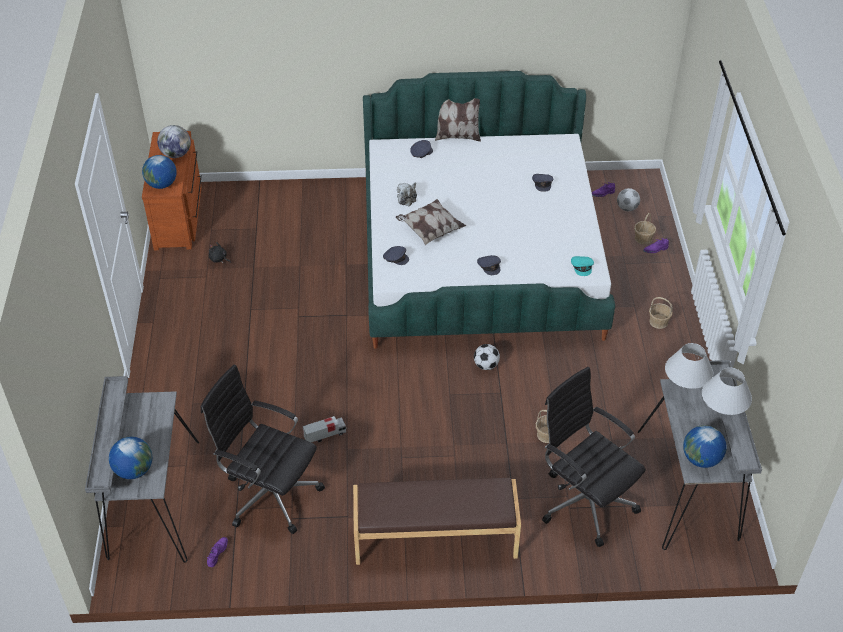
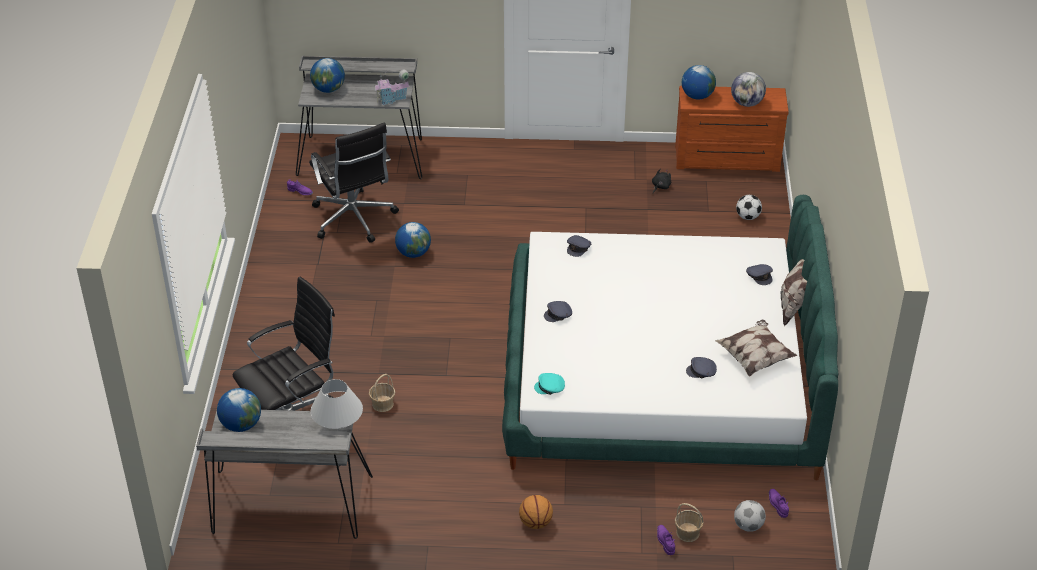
camera: 95 degrees right, 5 degrees down
black office chair [200,364,325,534] -> black office chair turned 120 degrees clockwise [309,122,399,243]
toy truck [303,416,346,443] -> globe [395,222,431,258]
brown bench [353,478,521,565] -> none
pillow [396,199,466,245] -> pillow moved to [715,320,797,377]
plush toy [397,183,417,206] -> none
football [474,344,500,370] -> football moved to [736,195,762,220]
basket [649,297,673,329] -> basketball [519,495,553,529]
white table lamp [702,368,752,415] -> none
none -> toy house [375,69,410,105]

